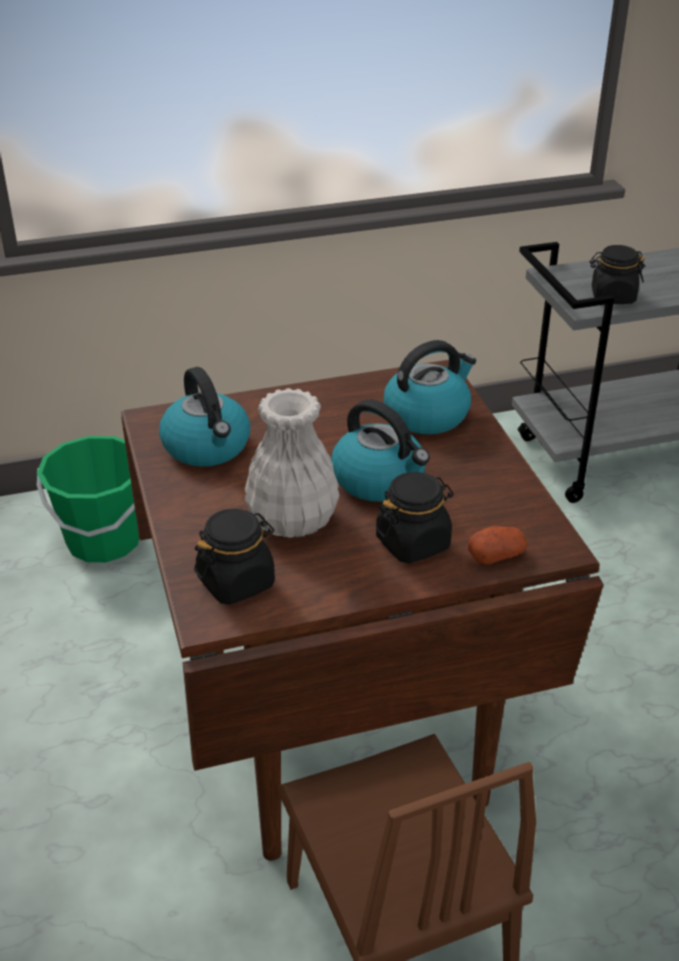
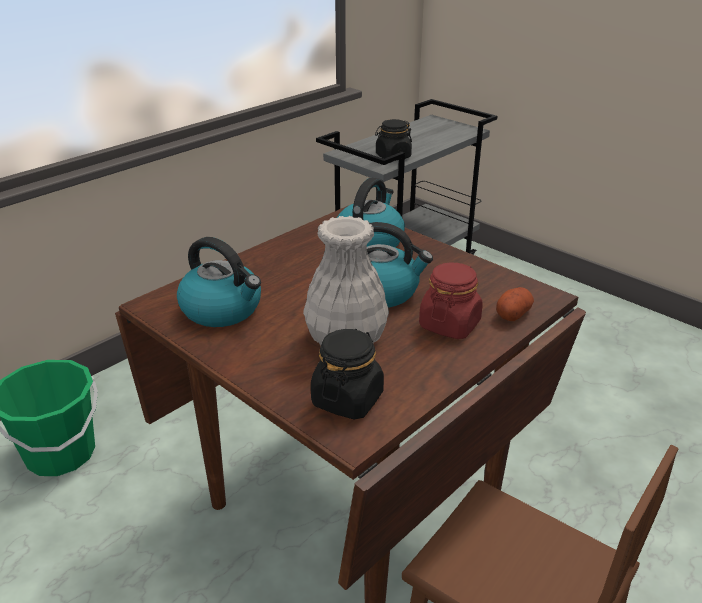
camera: 30 degrees left, 5 degrees down
black jar [376,472,454,564] -> red jar [419,263,483,339]

